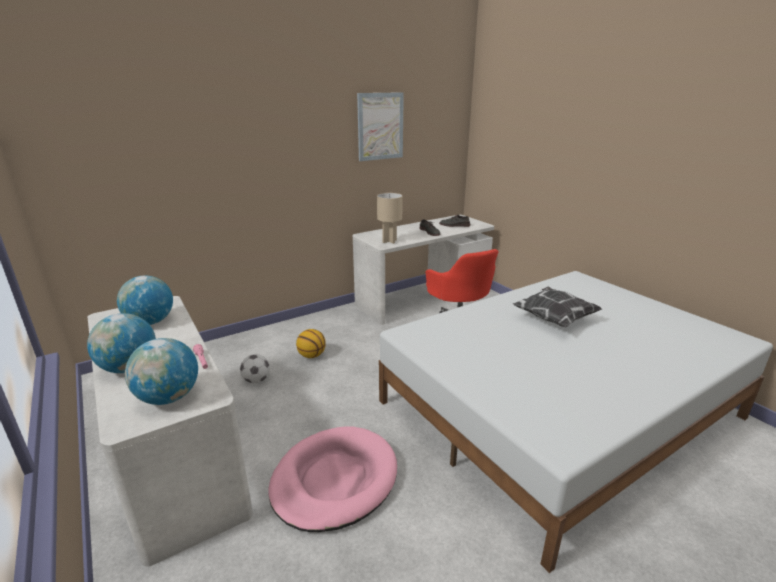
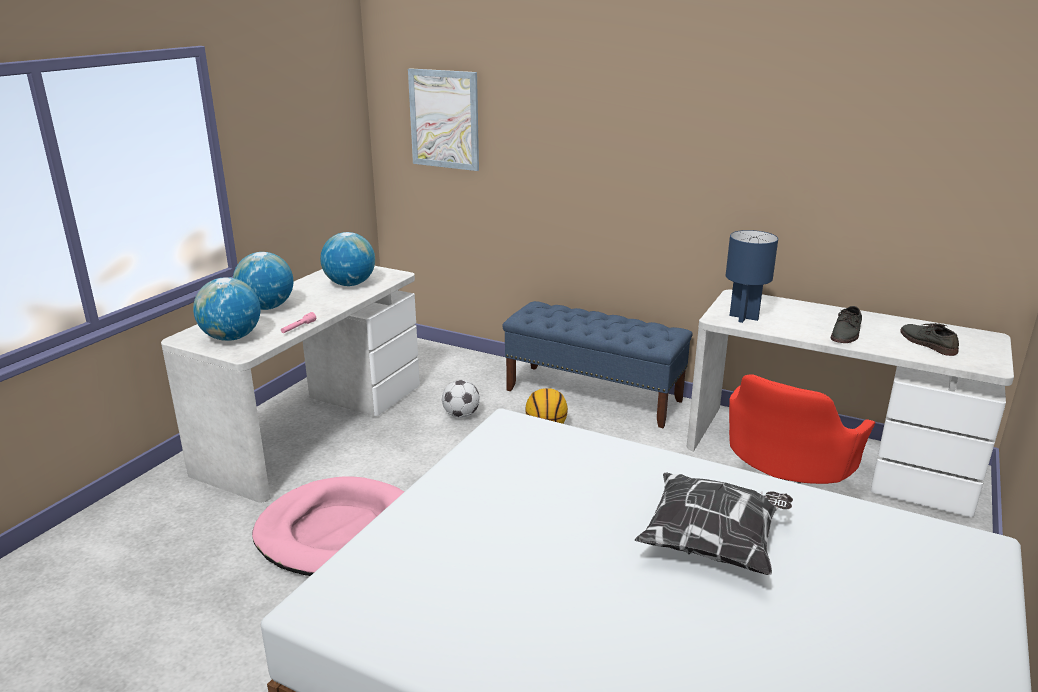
camera: 60 degrees right, 0 degrees up
picture [357,92,404,161] -> picture moved to [408,68,479,171]
beige table lamp [377,193,403,244] -> blue table lamp [726,230,778,323]
none -> blue bench [502,301,692,428]

